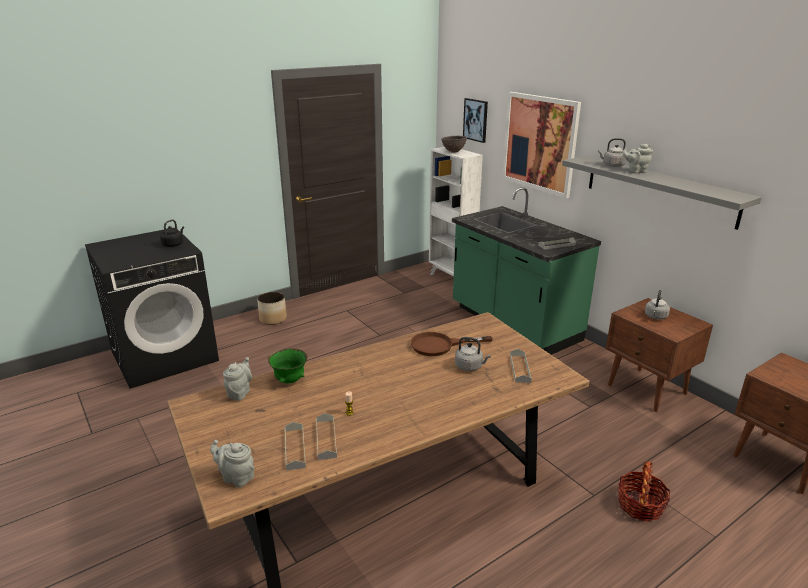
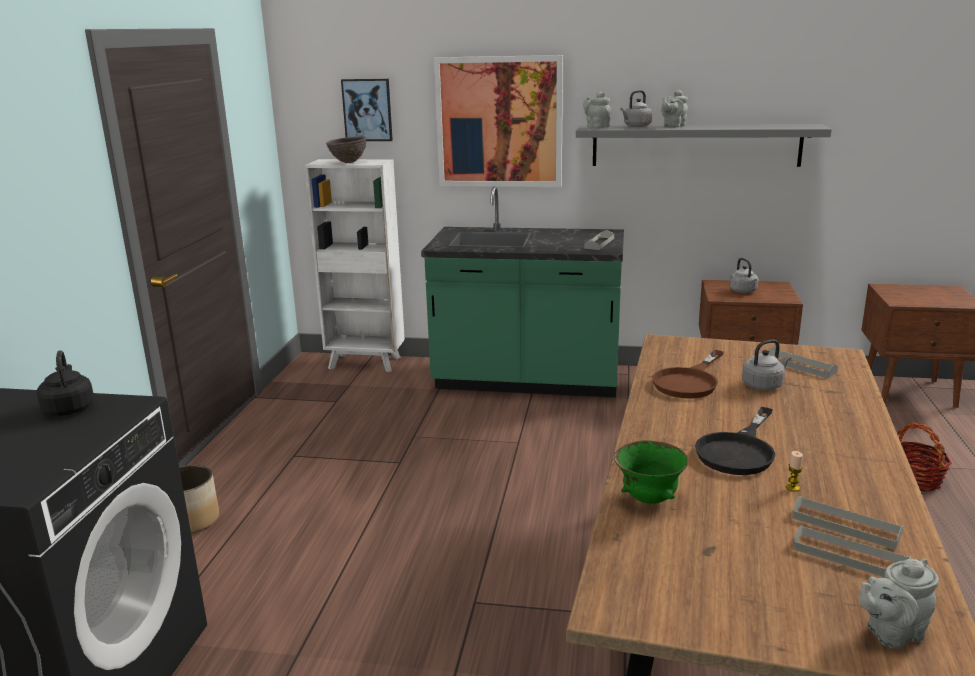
camera: 45 degrees left, 5 degrees down
grey teapot [223,357,252,401] -> grey teapot moved to [583,92,611,128]
none -> black frying pan [695,407,775,475]

